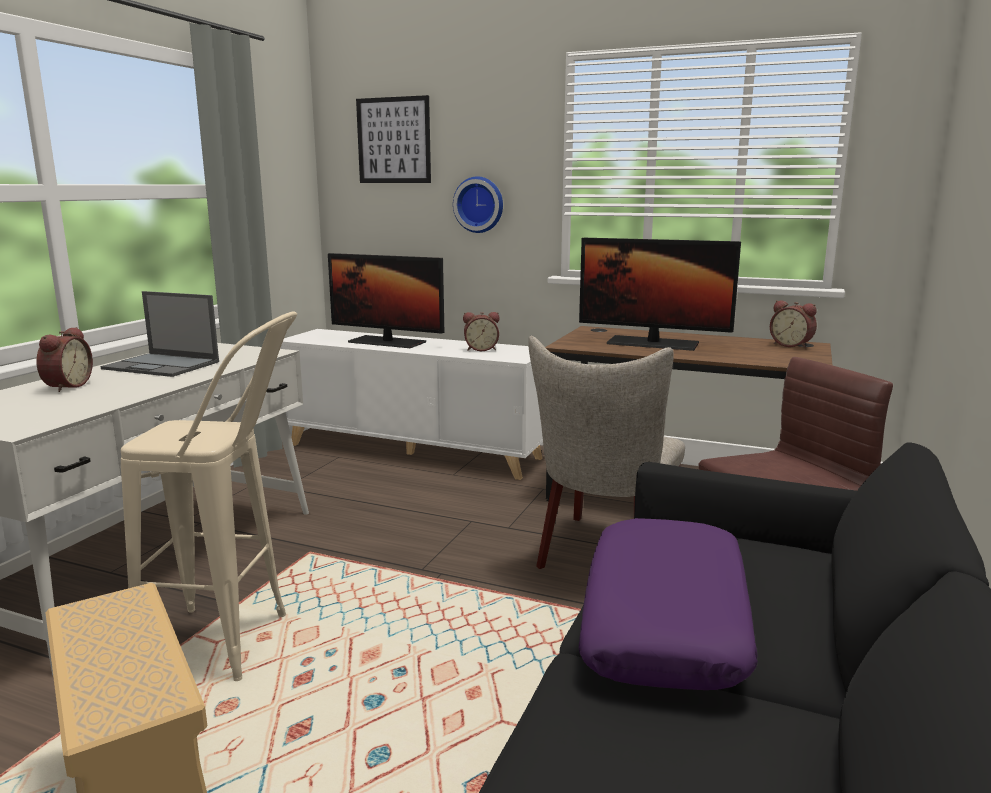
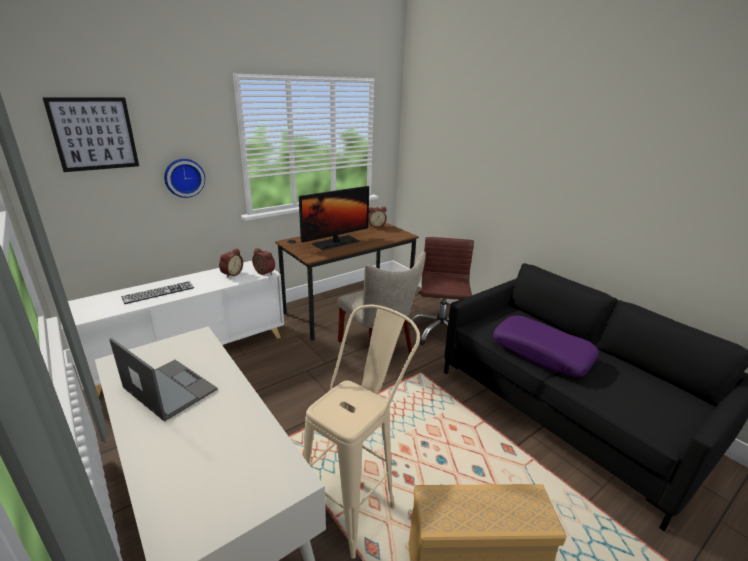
camera: 60 degrees left, 10 degrees up
alarm clock [36,327,93,392] -> alarm clock moved to [252,248,275,275]
laptop [101,291,219,377] -> laptop turned 105 degrees counterclockwise [109,338,217,422]
monitor [328,253,444,348] -> keyboard [121,281,194,304]

